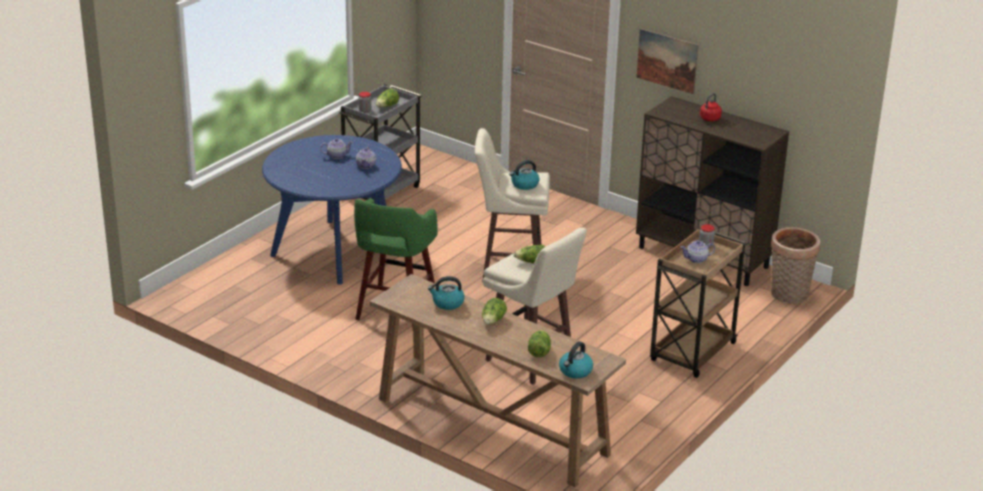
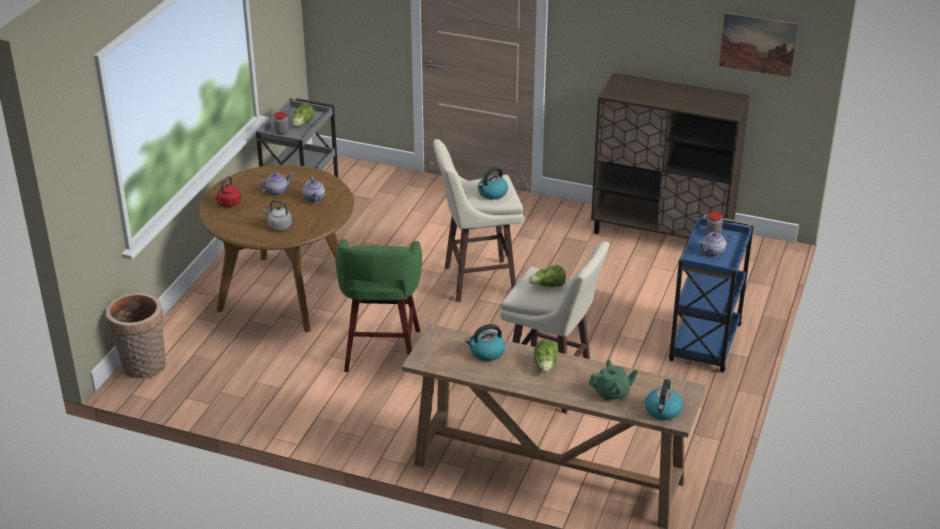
camera: 15 degrees left, 5 degrees up
blue dining table [262,135,402,284] -> brown dining table [199,165,354,332]
lettuce [528,330,551,357] -> green teapot [589,360,638,401]
picture [636,29,699,94] -> picture moved to [719,13,798,77]
brown cart [650,228,745,378] -> blue cart [669,215,754,373]
red kettle [700,93,722,121] -> red kettle moved to [216,176,241,207]
basket [771,227,820,304] -> basket moved to [106,292,166,379]
none -> grey kettle [263,200,292,231]

